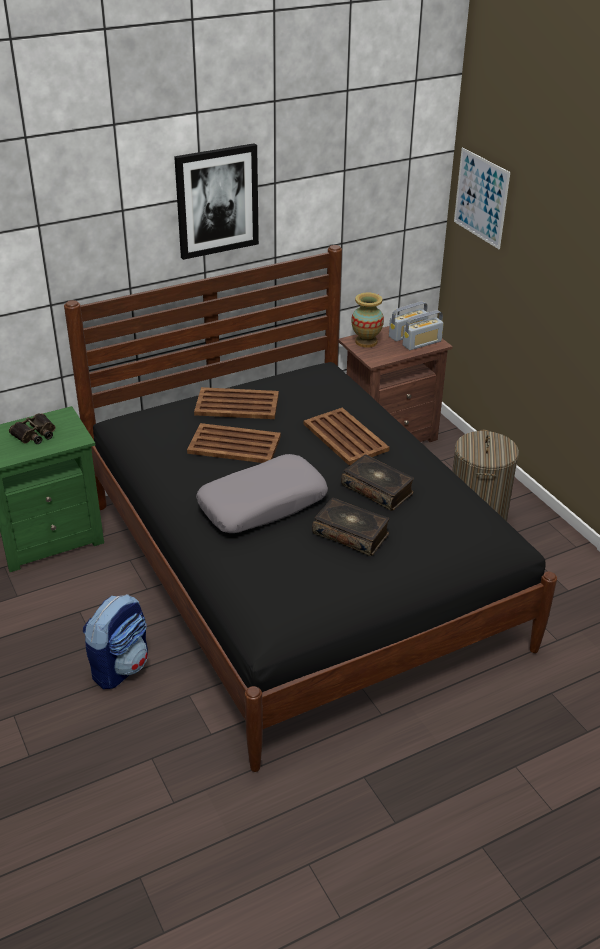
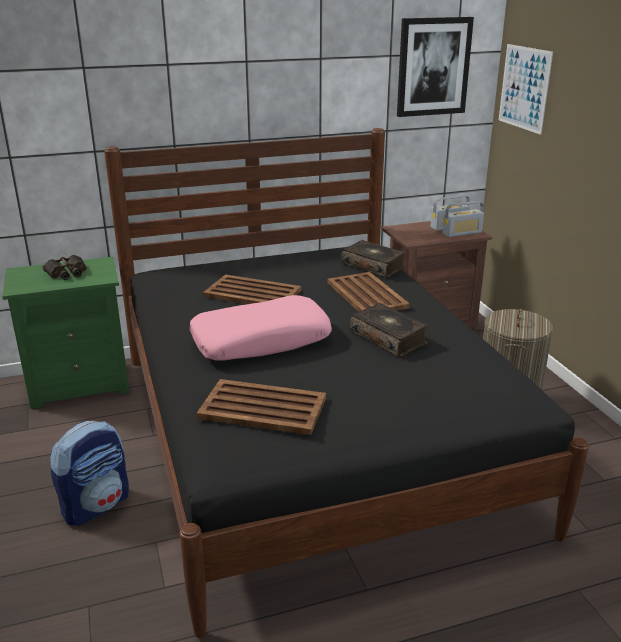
camera: 10 degrees right, 10 degrees down
picture [174,143,259,260] -> picture moved to [397,17,474,117]
brown tray [194,387,279,419] -> brown tray moved to [197,379,326,435]
grey pillow [196,454,328,533] -> pink pillow [190,295,332,360]
book [312,498,389,556] -> book moved to [341,240,405,277]
vase [352,293,384,348] -> none

